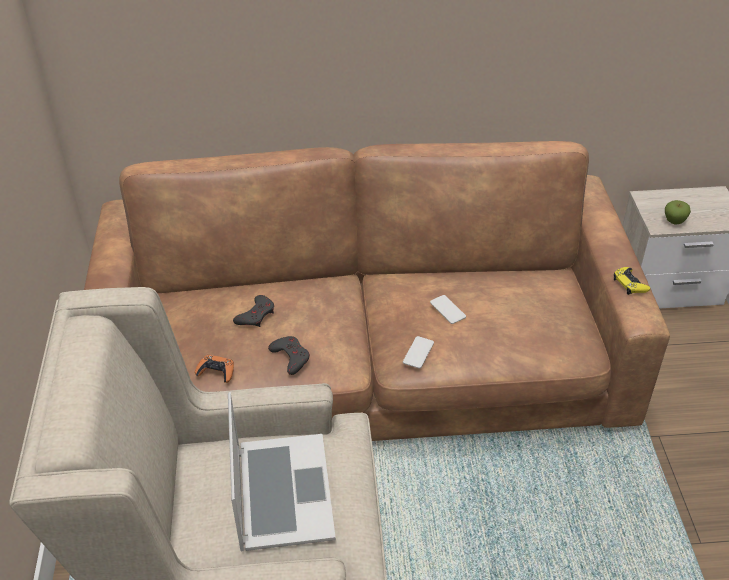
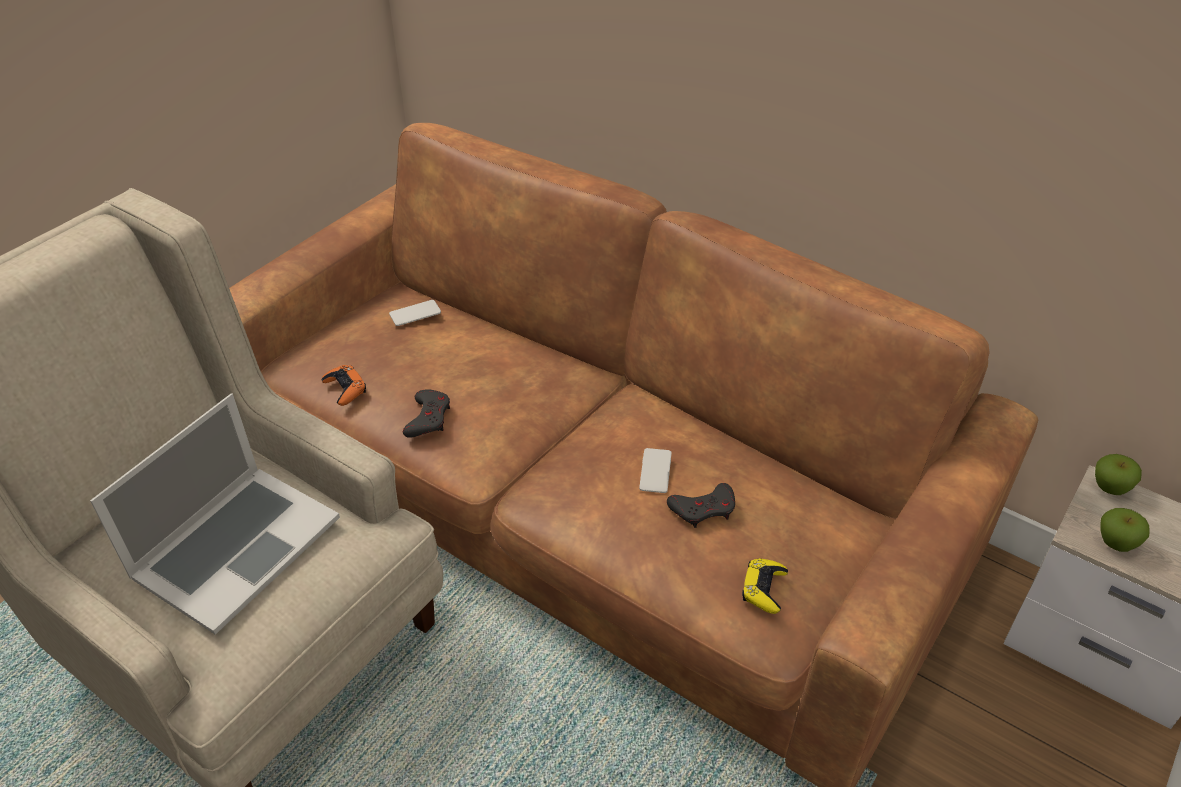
camera: 40 degrees right, 0 degrees up
grey game controller [233,295,274,327] -> grey game controller moved to [667,483,735,528]
phone [403,336,434,368] -> phone moved to [389,300,441,326]
yellow game controller [614,267,650,295] -> yellow game controller moved to [742,558,788,614]
none -> apple [1095,454,1142,495]

